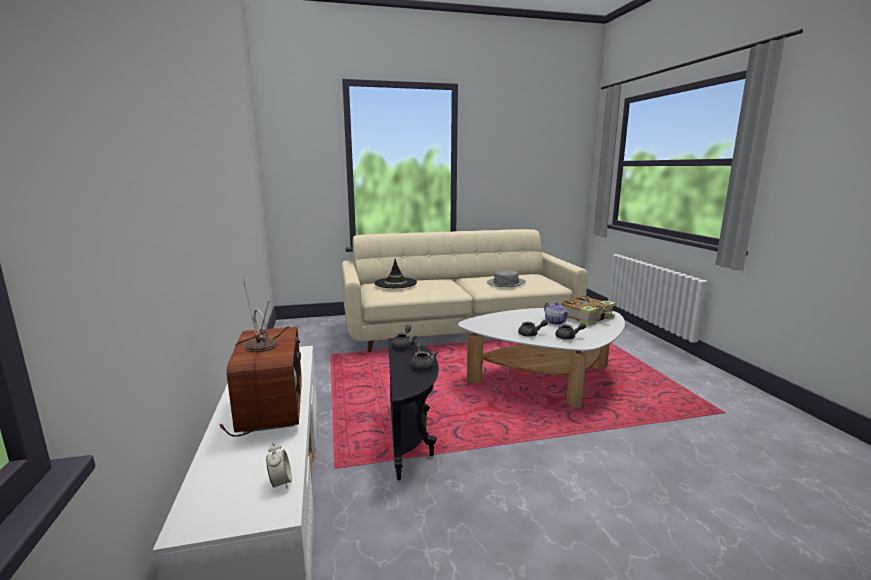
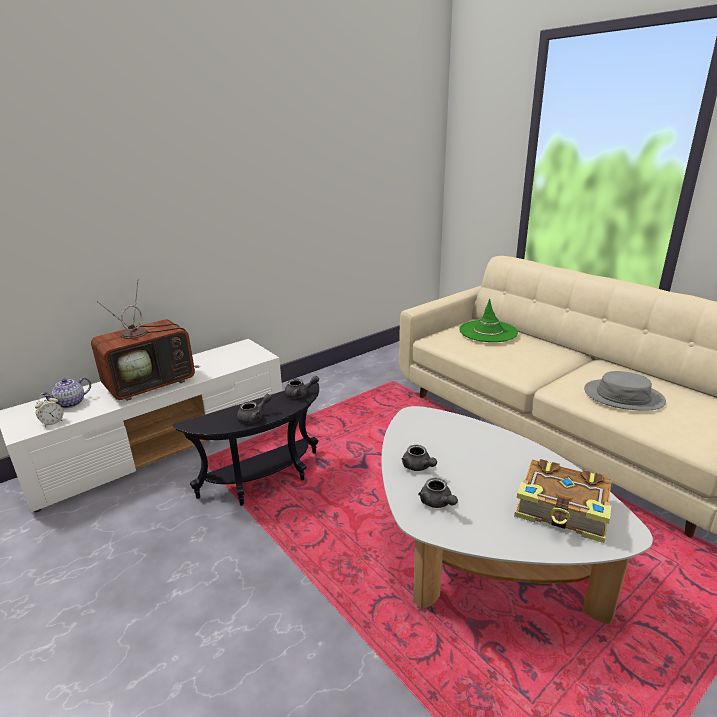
camera: 65 degrees right, 10 degrees up
black hat [374,259,417,288] -> green hat [459,299,518,342]
teapot [544,302,569,325] -> teapot moved to [40,377,91,408]

